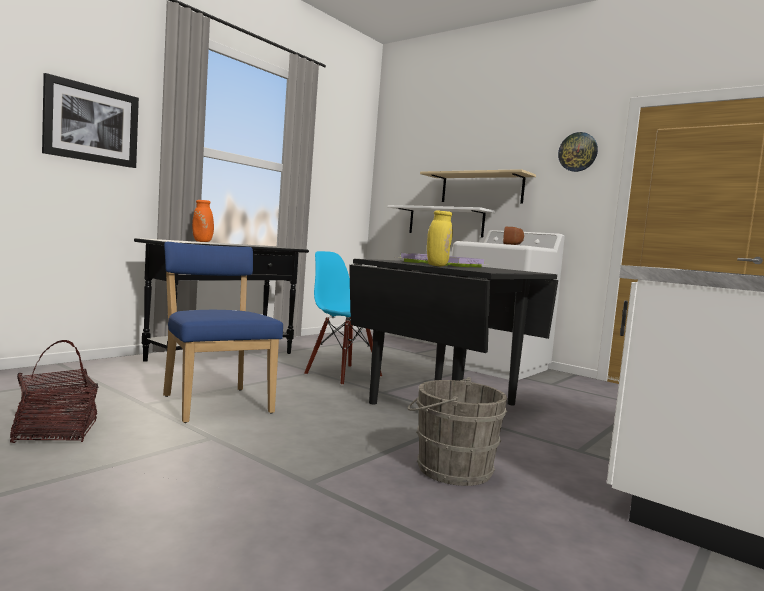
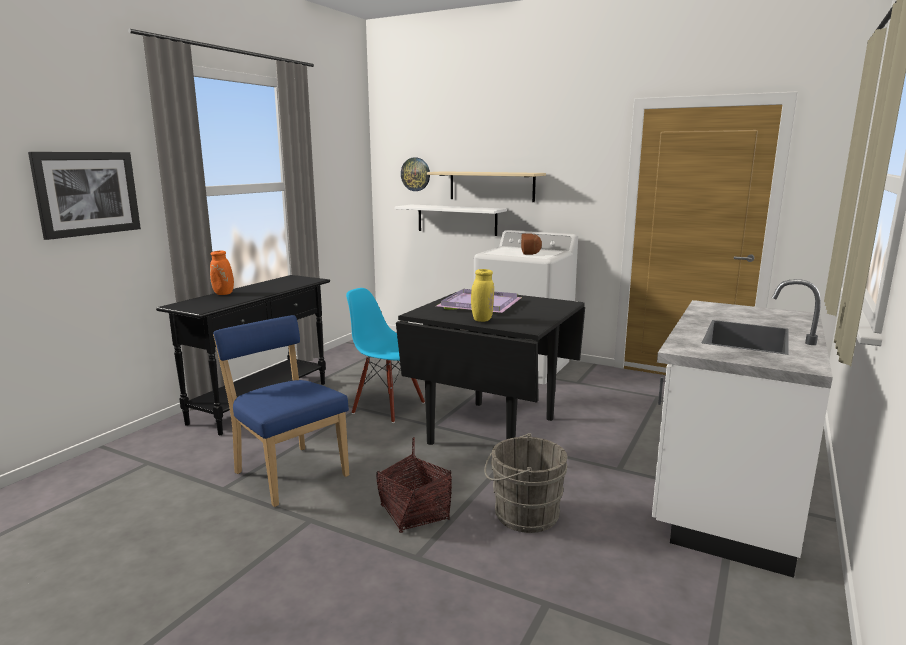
camera: 10 degrees left, 10 degrees up
basket [10,340,99,443] -> basket moved to [376,437,452,533]
wall clock [558,132,598,172] -> wall clock moved to [401,158,430,191]

